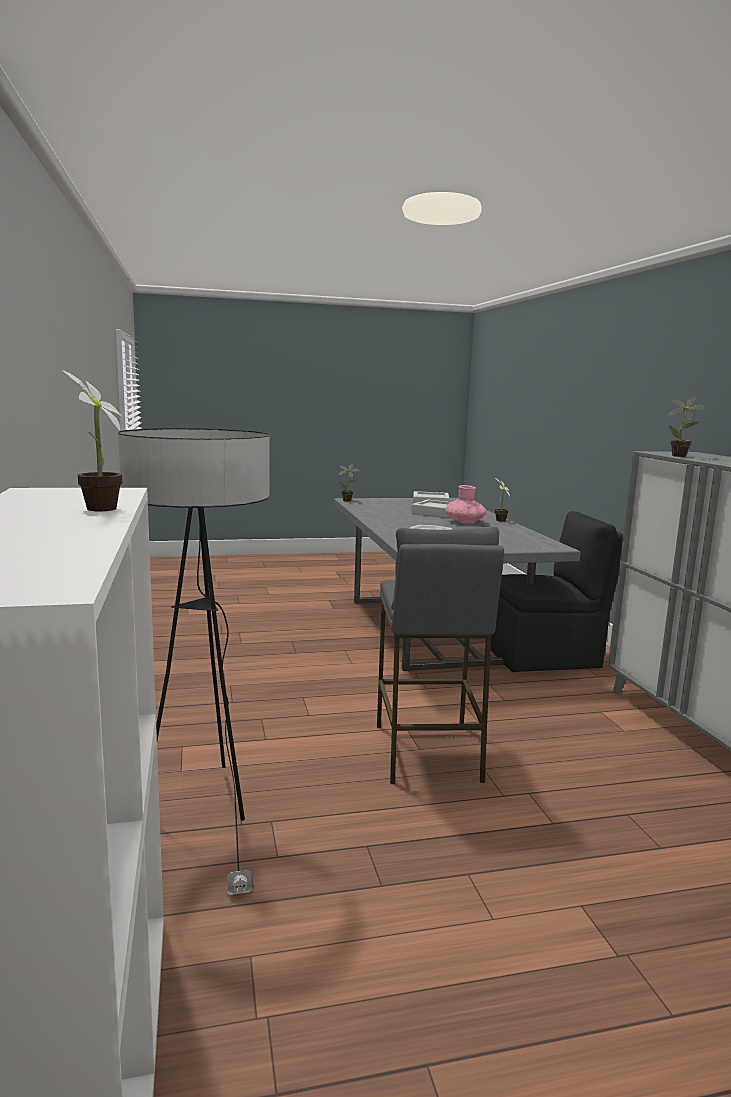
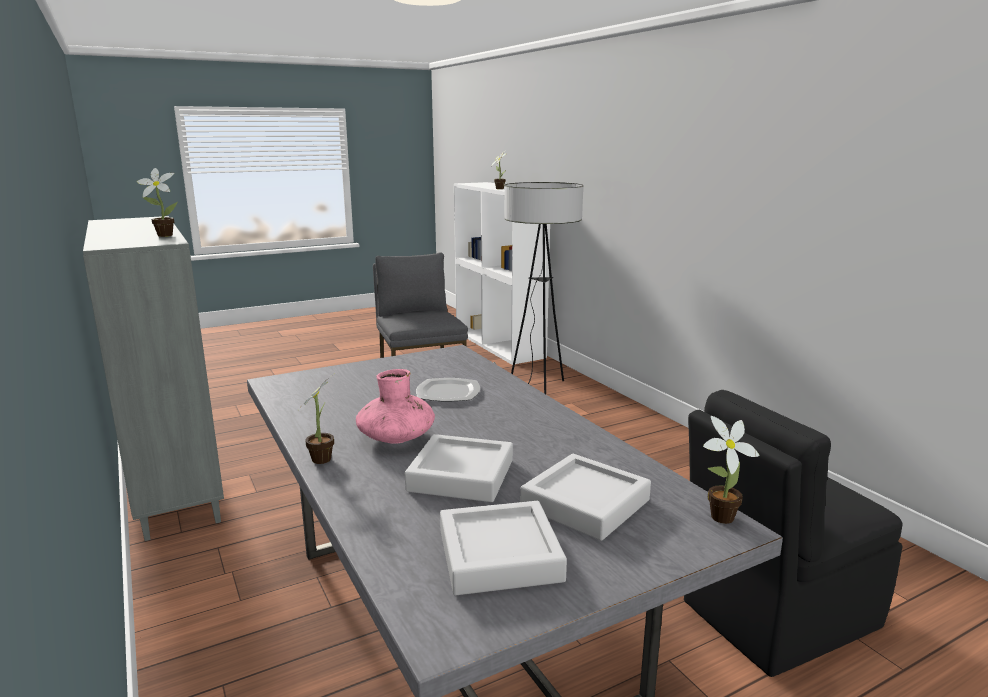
camera: 165 degrees right, 5 degrees up
black chair [491,511,623,672] -> black chair moved to [684,390,903,677]
none -> grey tray [520,454,651,541]

